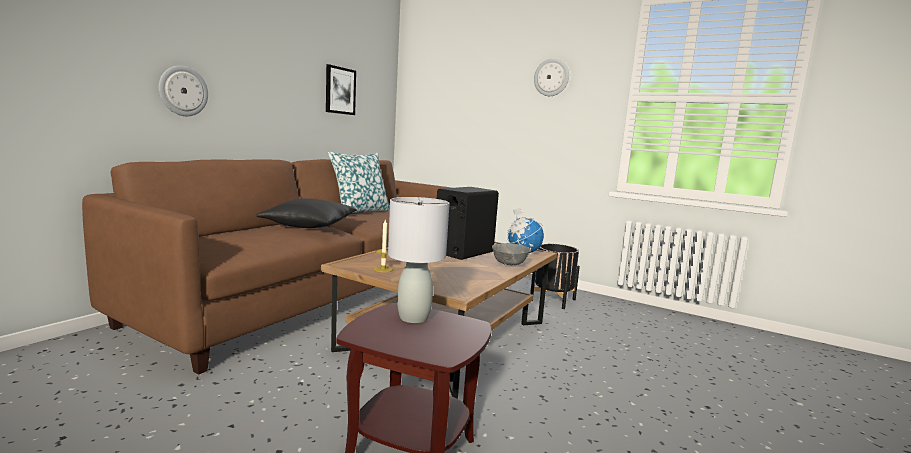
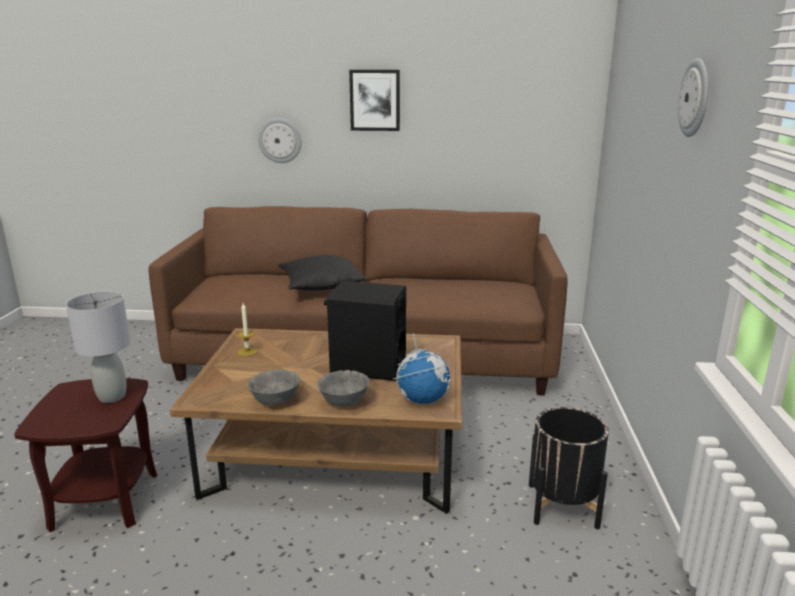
camera: 65 degrees right, 10 degrees up
picture [326,64,356,115] -> picture moved to [349,70,400,131]
pillow [328,152,390,214] -> none
none -> grey bowl [248,370,300,406]

